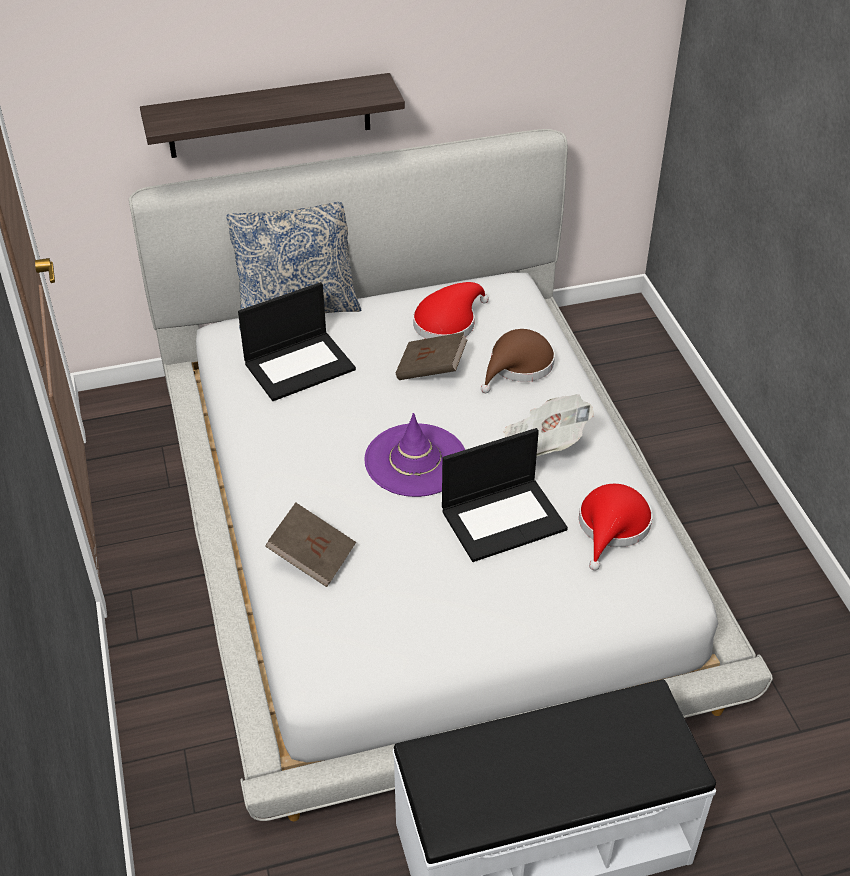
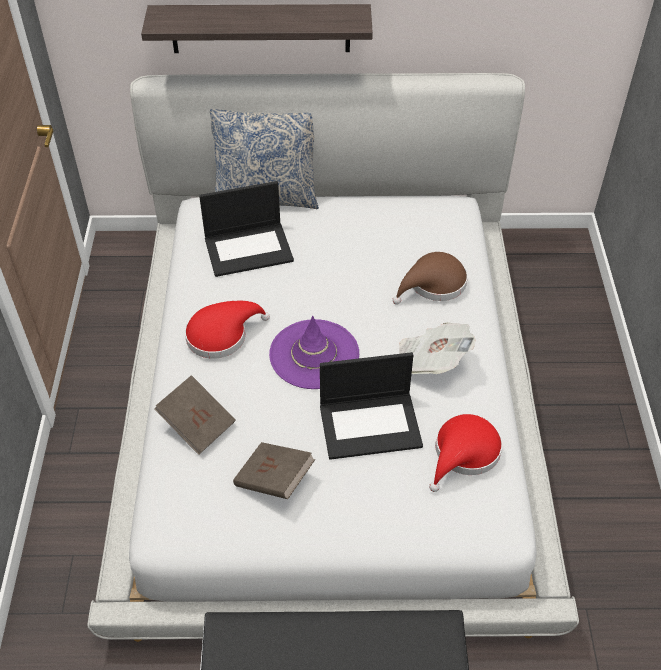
camera: 15 degrees right, 5 degrees up
brown book [396,332,468,380] -> brown book moved to [233,442,315,499]
red hat [413,282,489,339] -> red hat moved to [185,301,270,359]

